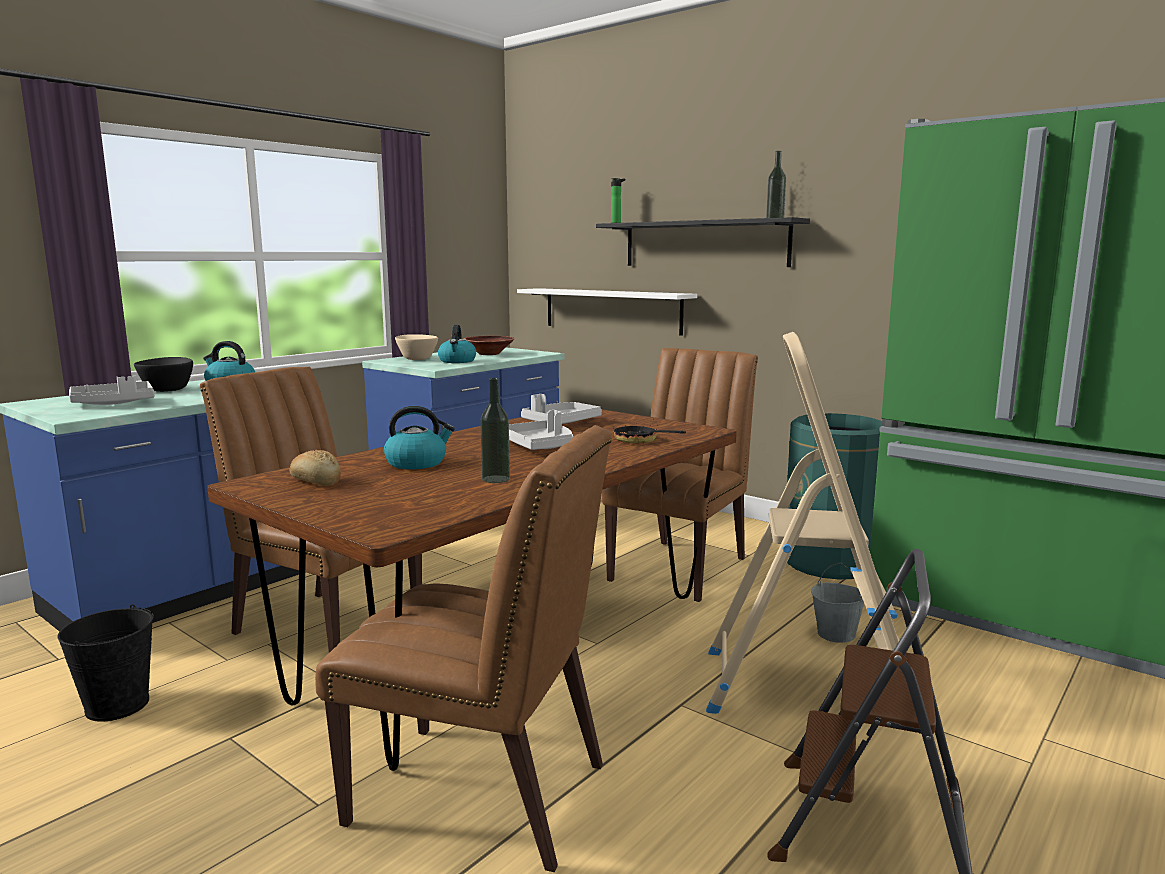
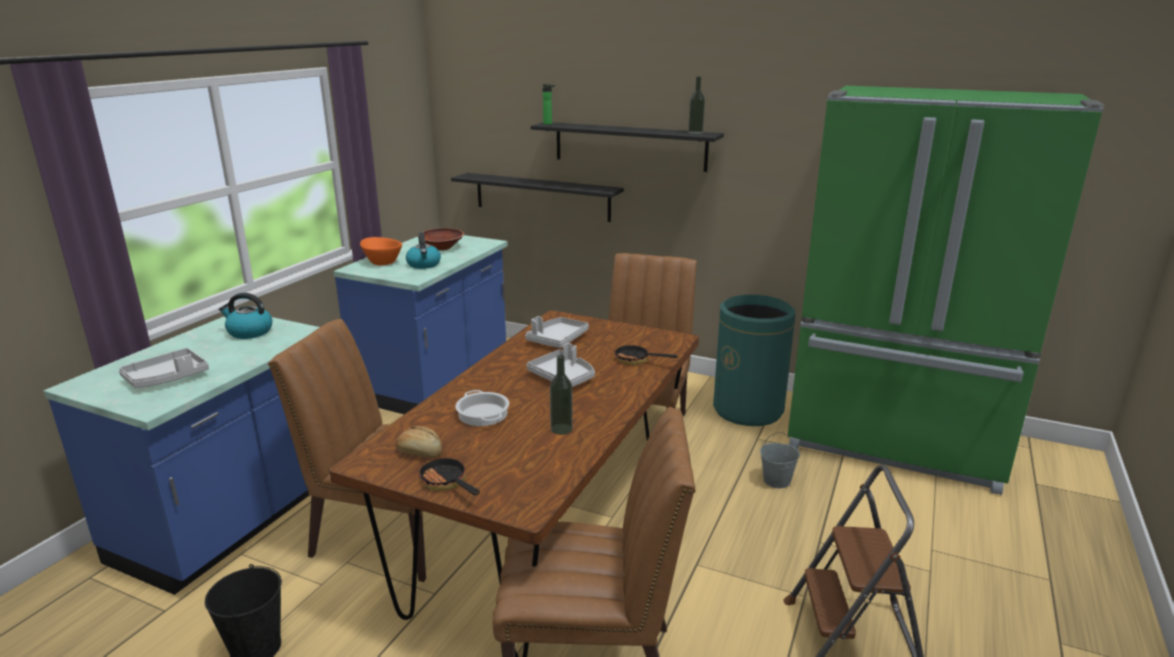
camera: 15 degrees left, 10 degrees up
black bowl [134,357,193,392] -> none
kettle [384,406,455,469] -> cooking pot [456,390,509,426]
beige bowl [395,334,438,360] -> orange bowl [360,237,402,265]
white shelf [517,288,697,336] -> black shelf [451,173,624,222]
beige step ladder [706,332,899,714] -> none
none -> frying pan [417,456,480,495]

